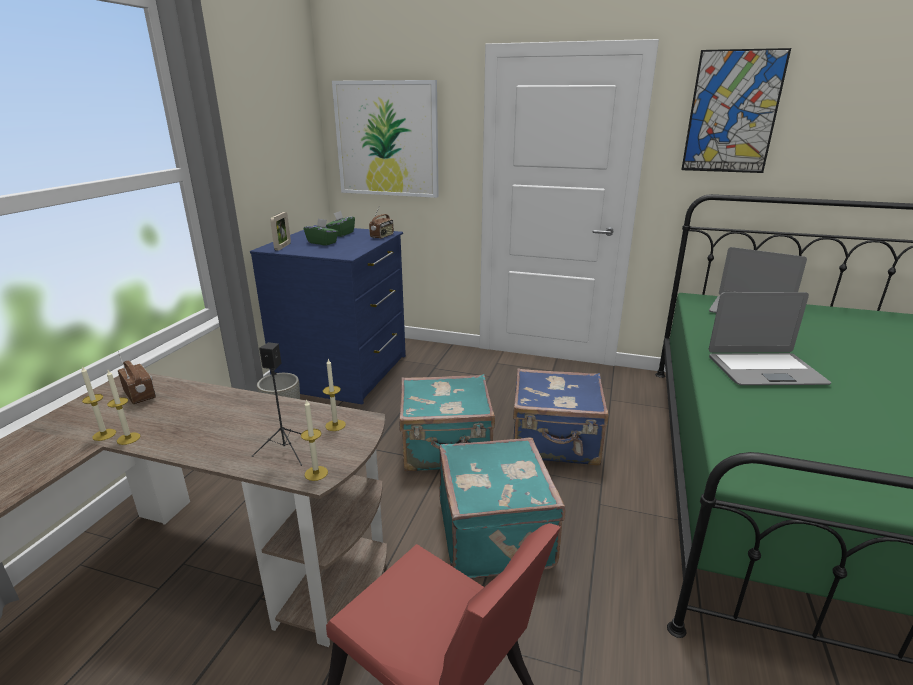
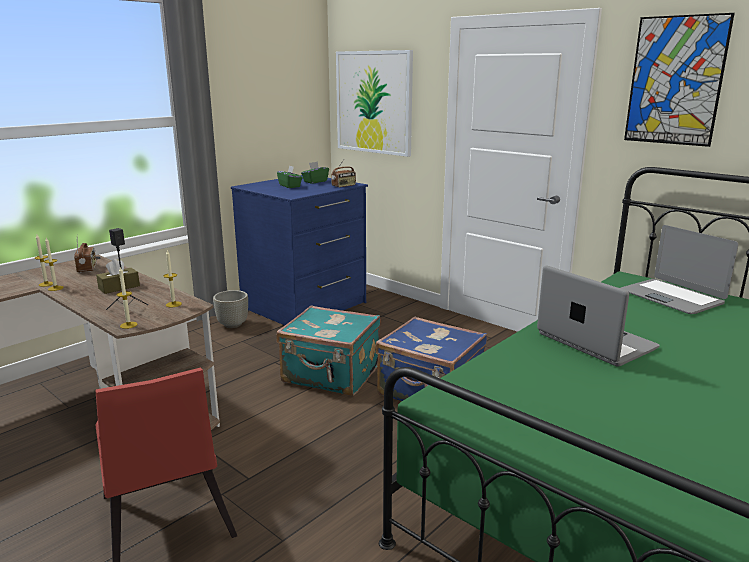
camera: 25 degrees right, 5 degrees down
picture frame [270,212,291,251] -> none
turquoise suitcase [439,437,566,579] -> none
laptop [709,292,831,385] -> laptop turned 150 degrees counterclockwise [537,265,660,367]
none -> brown tissue box [96,259,140,294]

